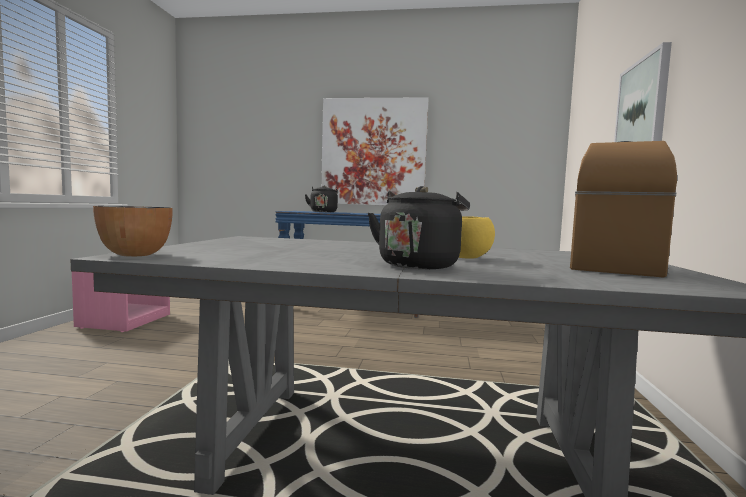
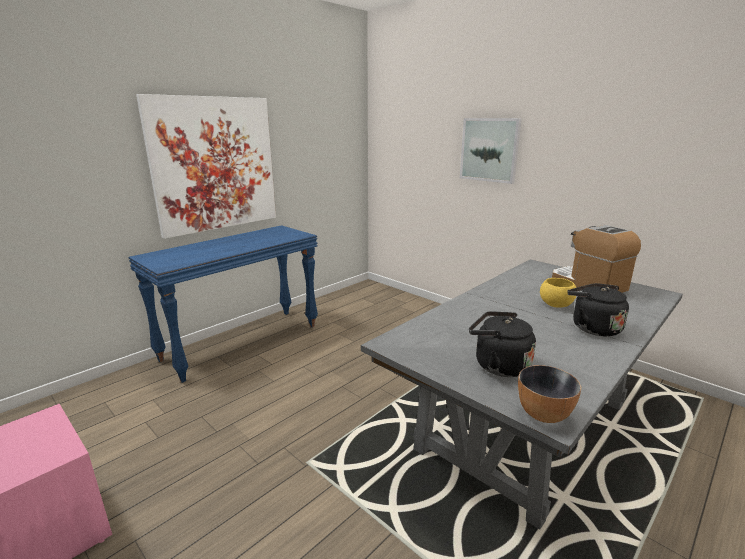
camera: 55 degrees left, 15 degrees up
black kettle [305,185,338,212] -> black kettle moved to [469,311,536,377]

